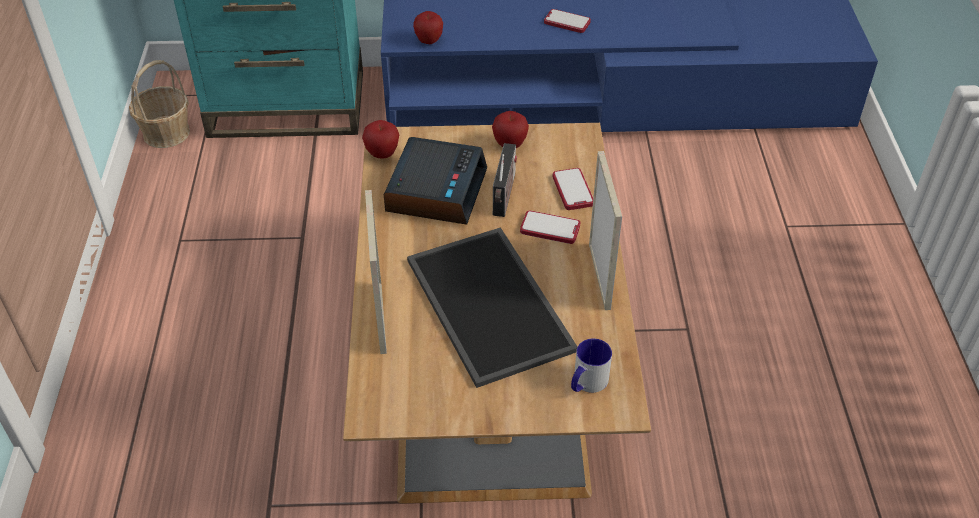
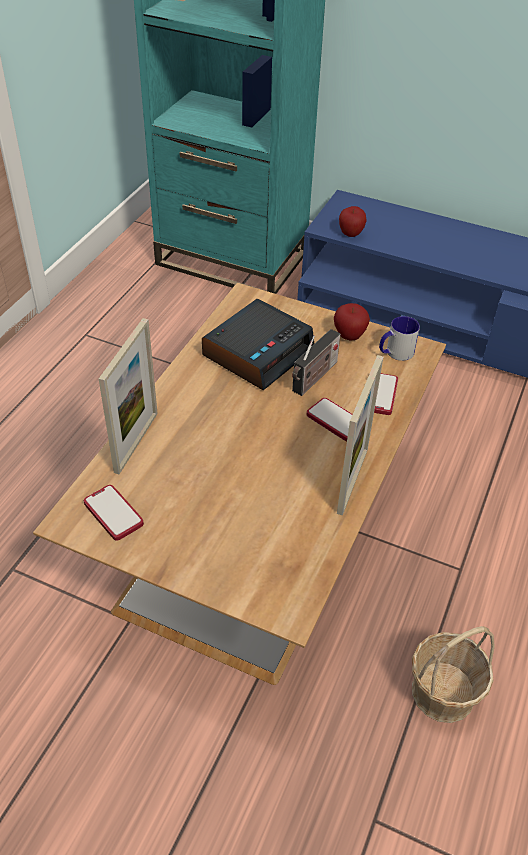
camera: 25 degrees right, 0 degrees up
basket [129,60,190,148] -> basket moved to [412,626,495,723]
apple [362,120,399,159] -> none
tray [407,227,578,388] -> none
phone [544,9,591,33] -> phone moved to [84,485,144,541]
mug [571,338,612,393] -> mug moved to [379,316,420,361]

